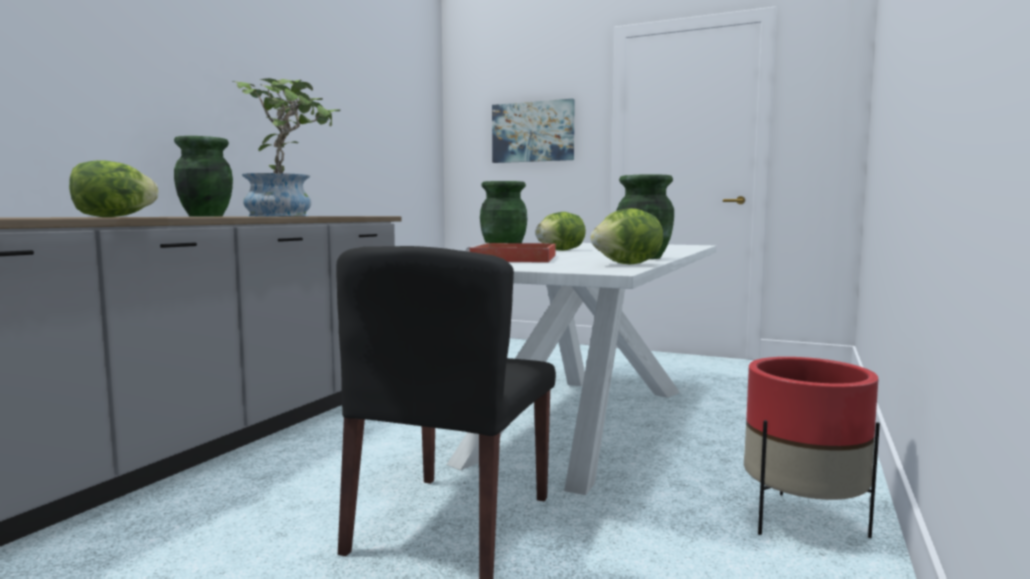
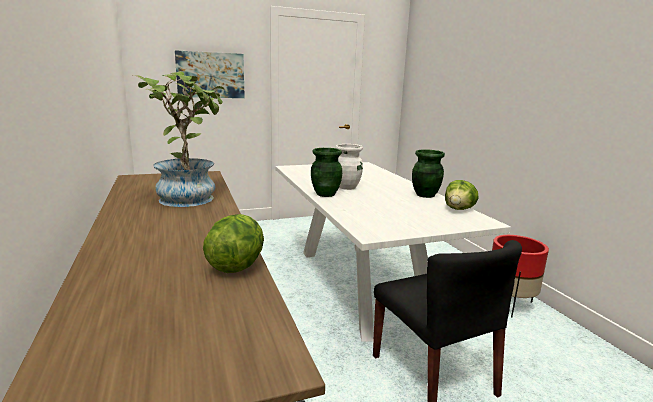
camera: 45 degrees left, 10 degrees up
green vase [174,136,233,217] -> none
red tray [466,243,556,263] -> none
lettuce [535,212,586,251] -> white vase [336,144,363,190]

